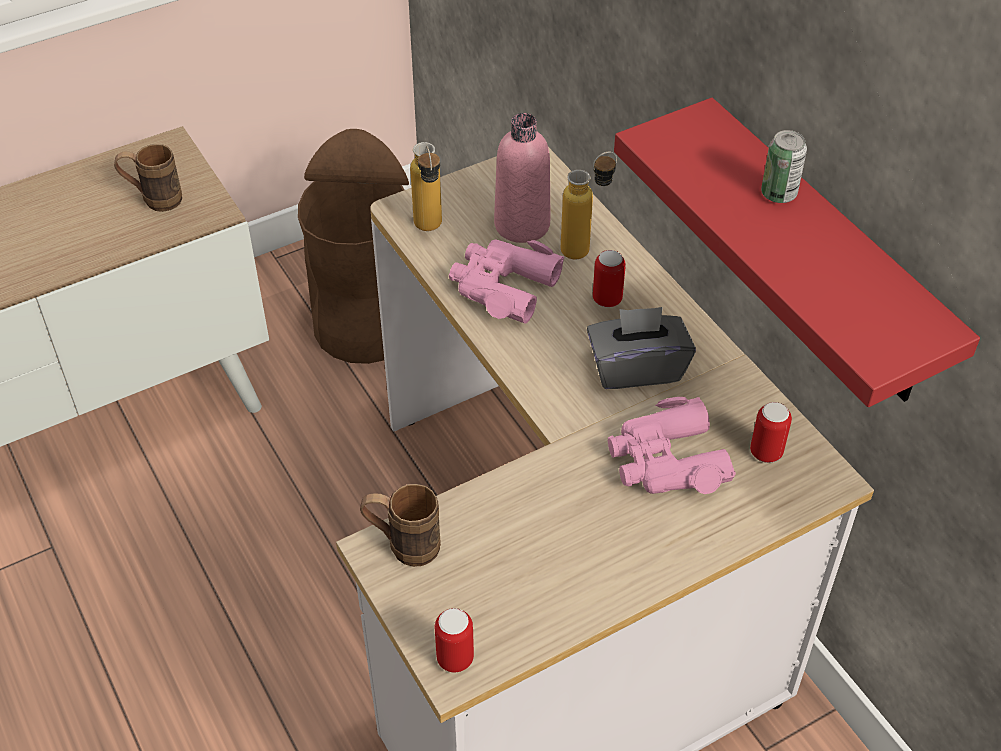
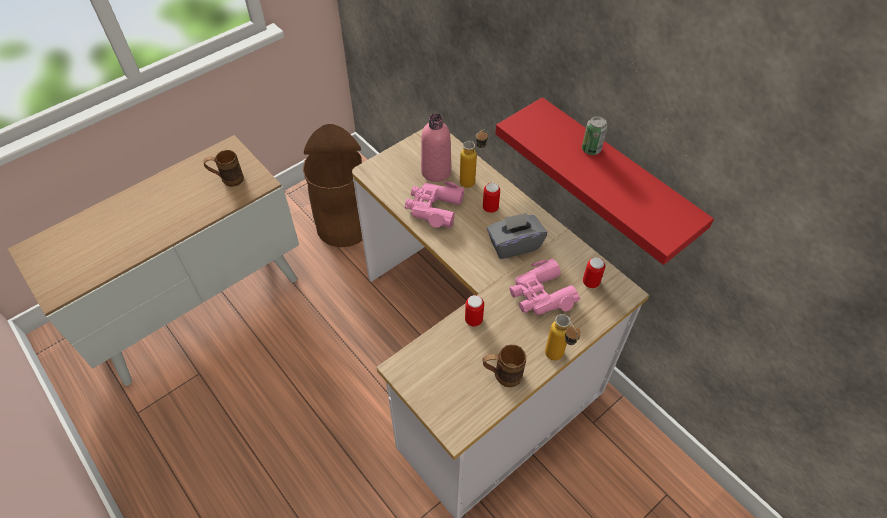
camera: 10 degrees left, 5 degrees up
brown mug [360,484,441,567] -> brown mug moved to [483,345,526,387]
bottle [410,142,442,231] -> bottle moved to [545,314,581,360]
can [435,608,474,672] -> can moved to [465,295,484,326]

